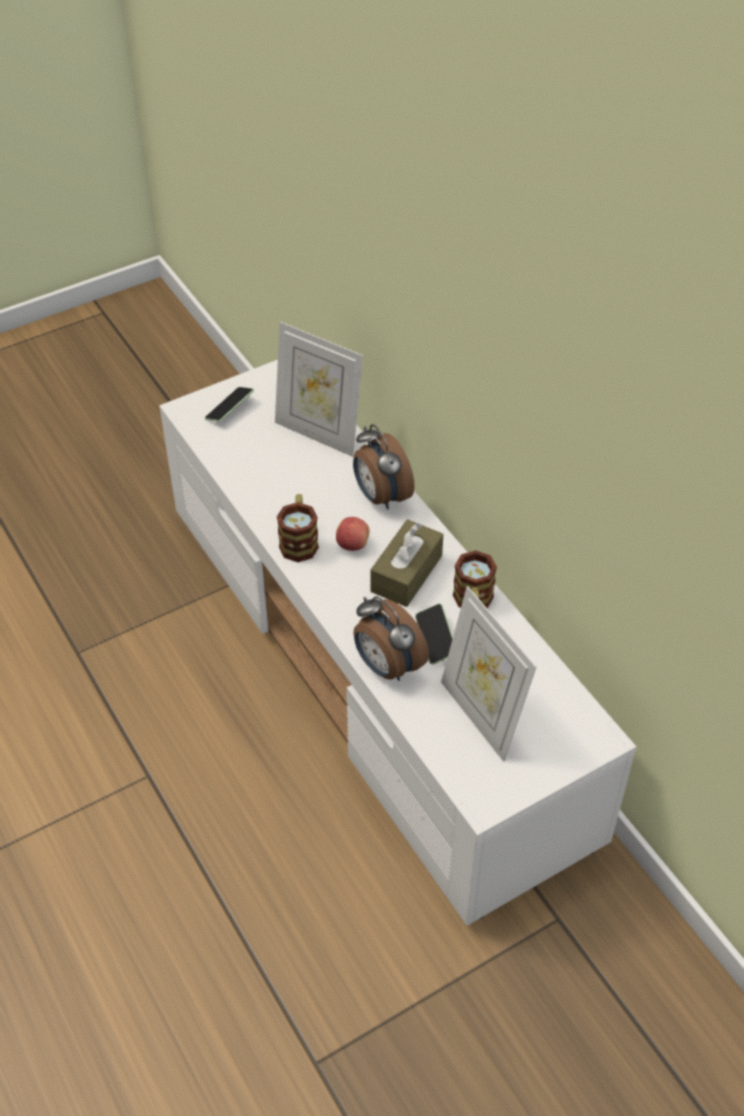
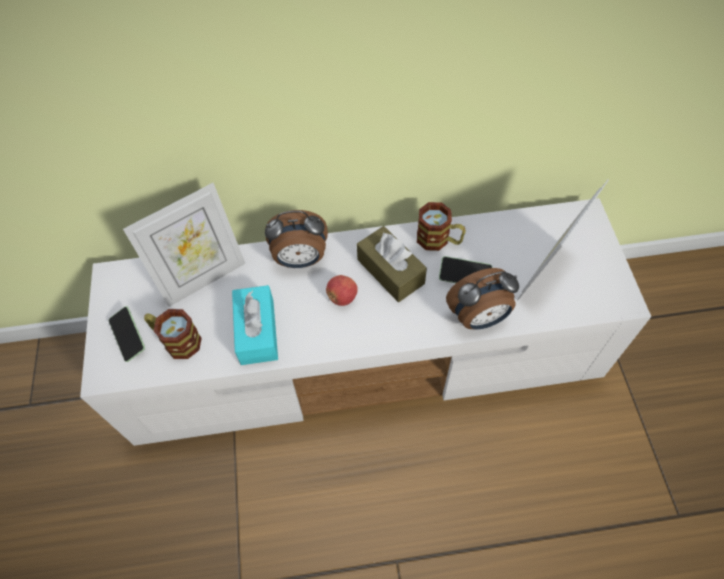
camera: 65 degrees left, 10 degrees up
mug [277,494,319,562] -> mug moved to [144,309,202,359]
picture frame [441,586,536,762] -> picture frame turned 135 degrees clockwise [517,180,609,300]
none -> turquoise tissue box [232,285,278,365]

